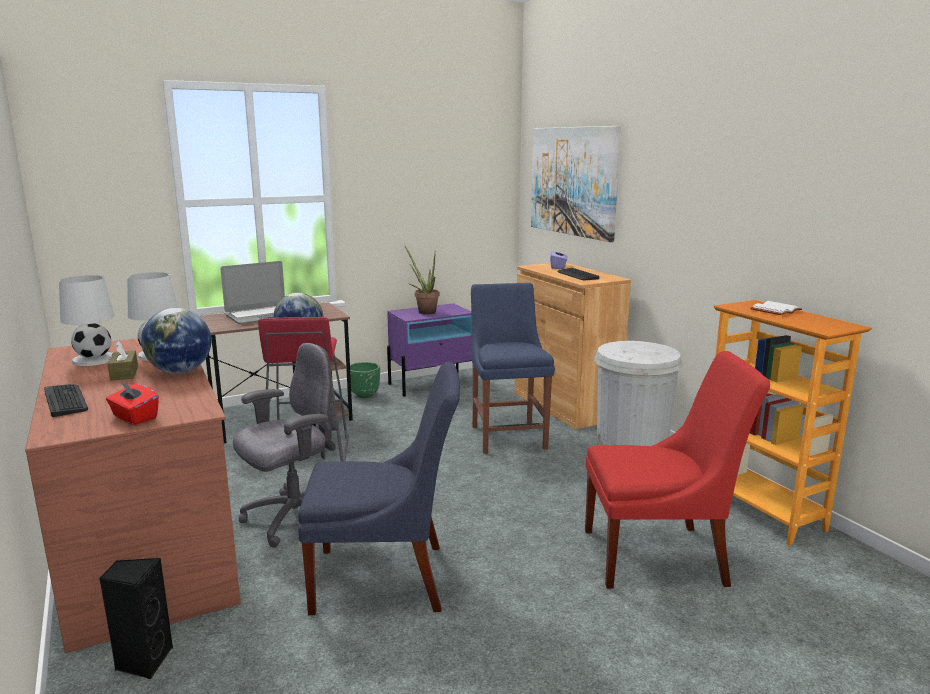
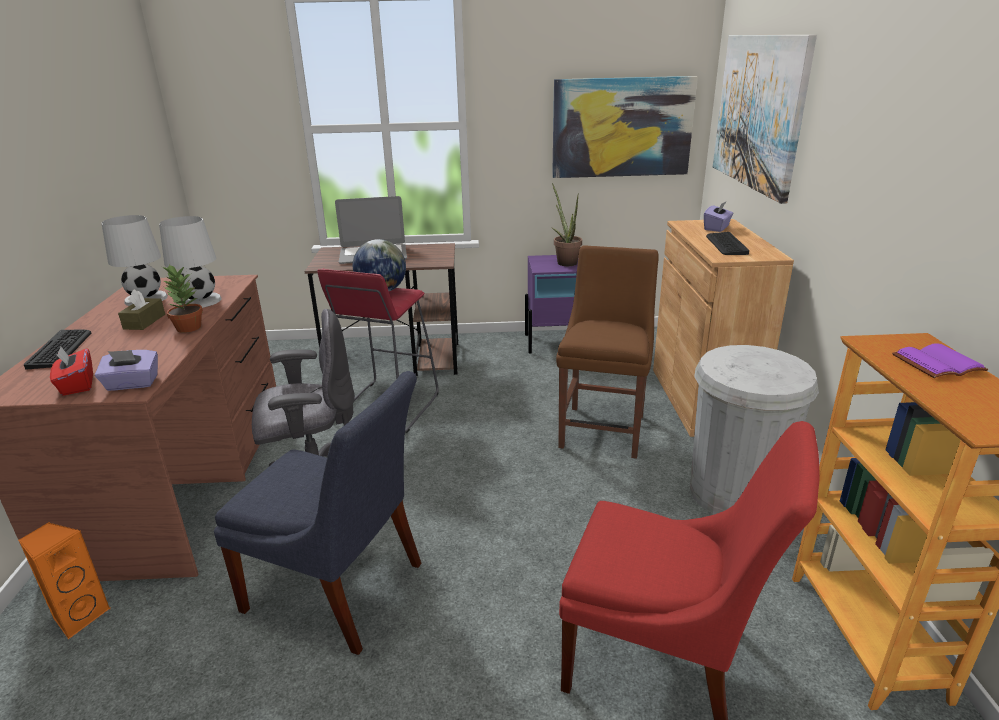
camera: 25 degrees right, 10 degrees up
black speaker [99,558,173,679] -> orange speaker [18,522,111,639]
globe [141,308,211,374] -> potted plant [163,264,203,333]
green planter [350,362,380,398] -> none
blue chair [471,283,555,454] -> brown chair [556,245,659,459]
white book [750,301,802,315] -> purple book [892,343,988,378]
none -> purple tissue box [95,350,158,391]
none -> picture [552,76,698,178]

